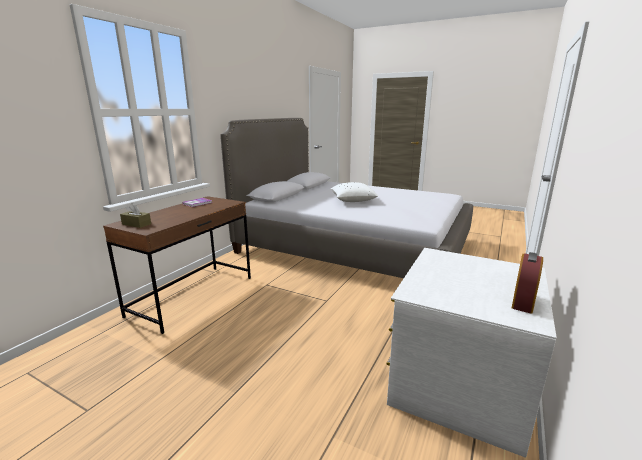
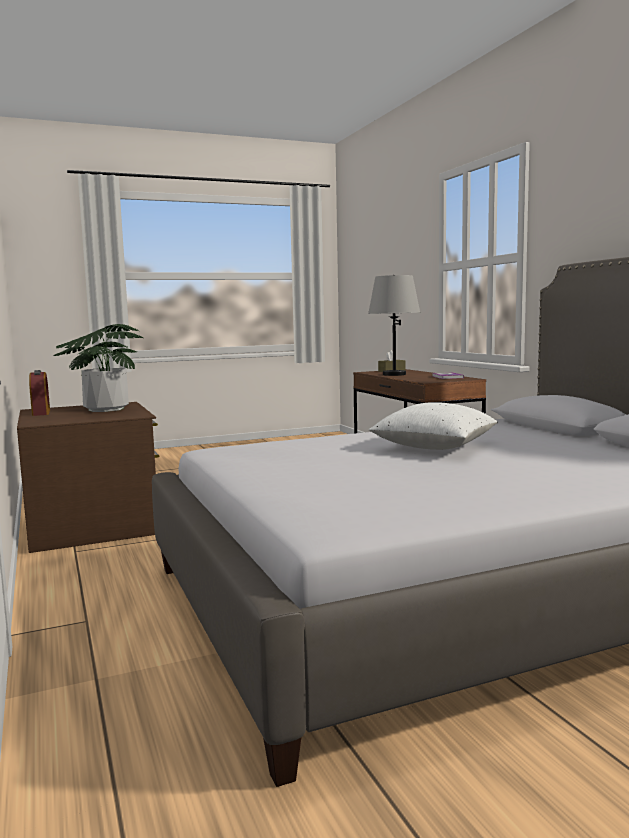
camera: 130 degrees right, 10 degrees down
white dresser [386,248,557,457] -> brown dresser [17,402,160,553]
none -> potted plant [53,324,143,412]
none -> grey table lamp [368,275,420,376]

